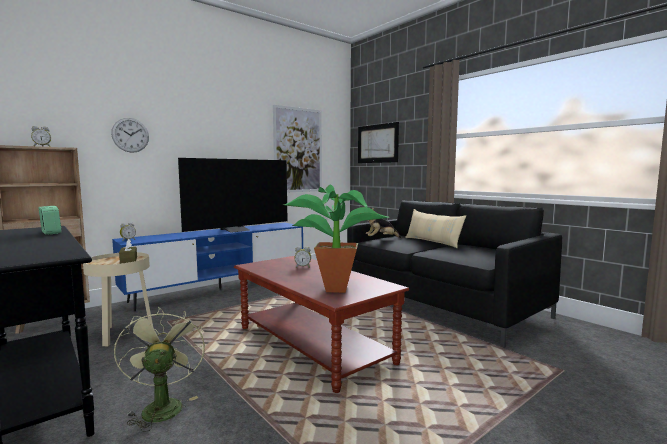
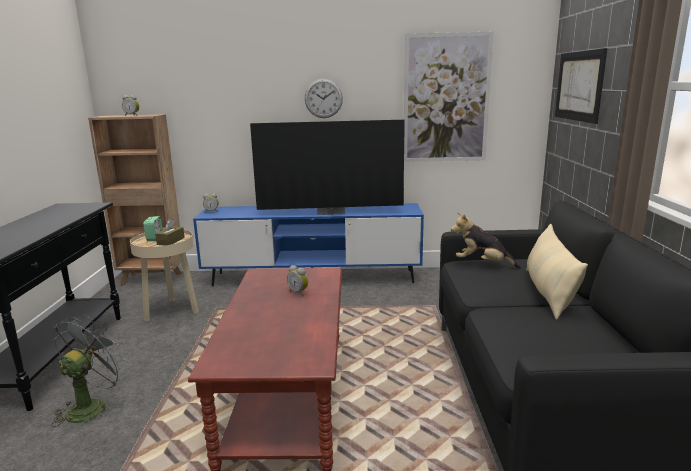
camera: 40 degrees right, 10 degrees up
alarm clock [39,206,62,235] -> alarm clock moved to [143,216,163,241]
wall clock [111,118,149,153] -> wall clock moved to [305,79,343,118]
green fan [114,307,205,432] -> grey fan [51,314,129,427]
potted plant [284,185,389,293] -> none

